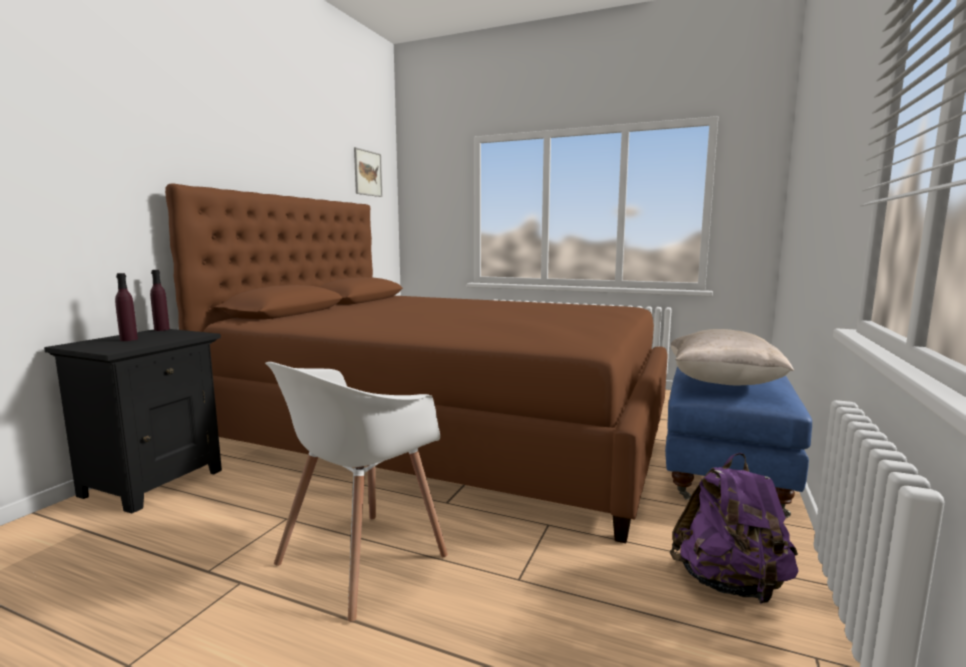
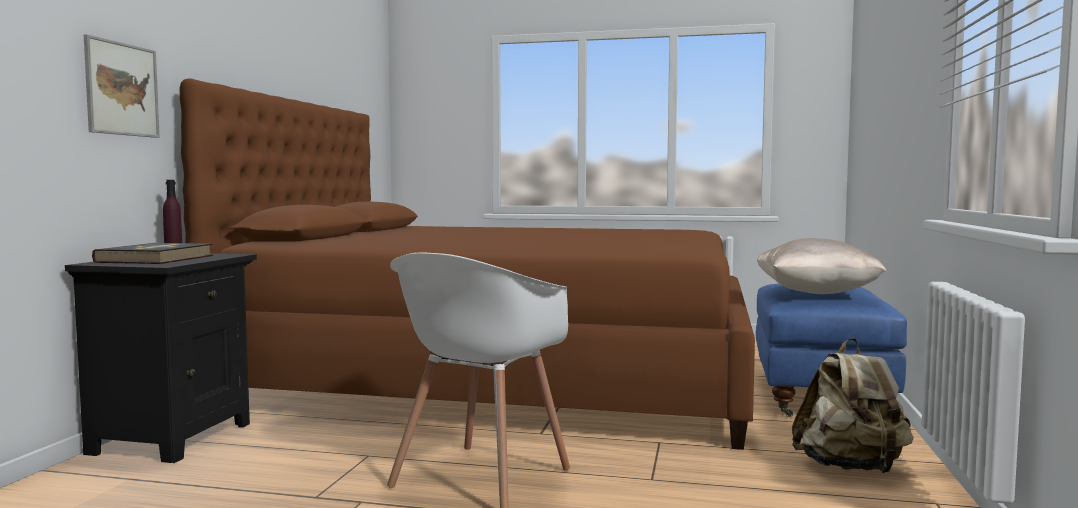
camera: 10 degrees left, 5 degrees down
purple bottle [115,273,138,341] -> book [92,243,213,264]
picture [354,147,382,197] -> picture moved to [84,34,160,138]
purple backpack [670,453,799,604] -> beige backpack [792,338,914,473]

